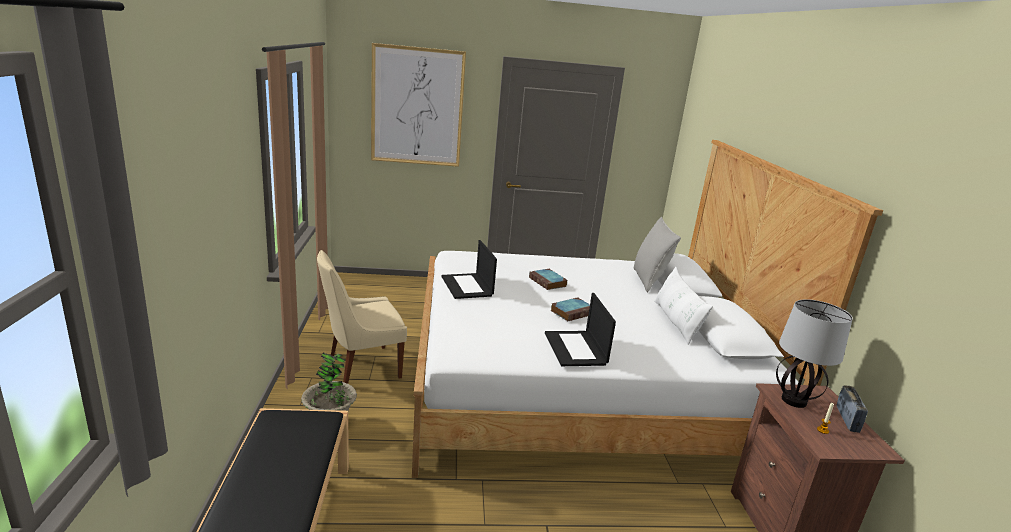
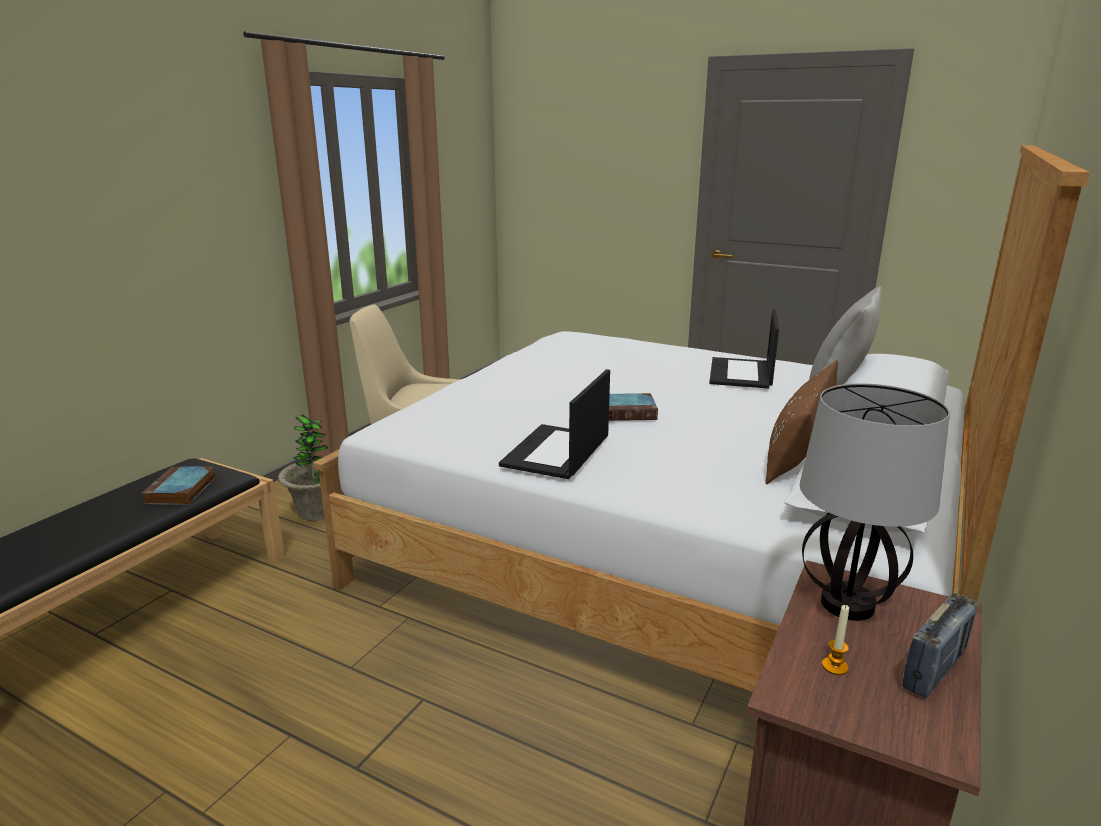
camera: 35 degrees right, 0 degrees up
picture [371,43,466,167] -> none
laptop [441,240,497,299] -> laptop moved to [709,309,779,389]
book [529,269,567,290] -> book moved to [141,466,215,505]
white pillow [654,267,713,345] -> brown pillow [766,360,838,484]

